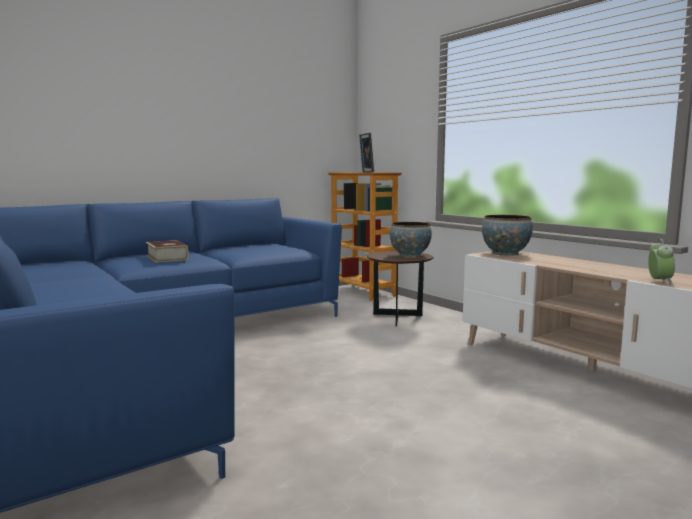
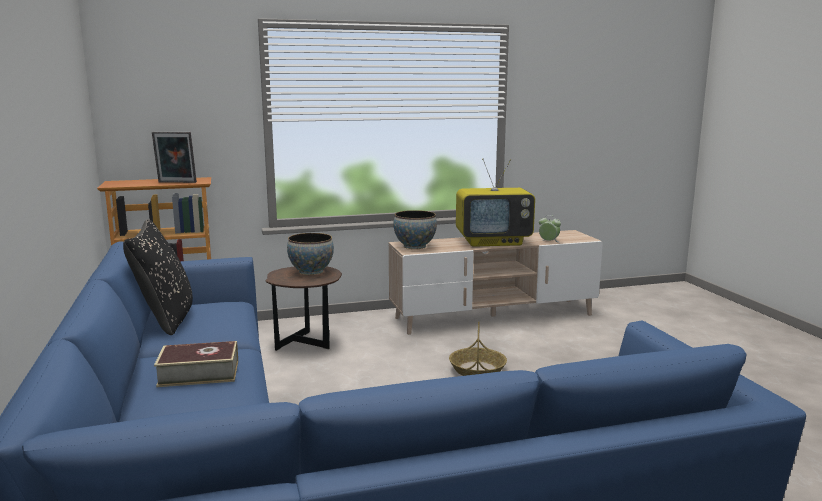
camera: 70 degrees left, 5 degrees up
none -> black pillow [123,219,193,335]
none -> basket [449,322,507,376]
none -> television [456,159,535,247]

